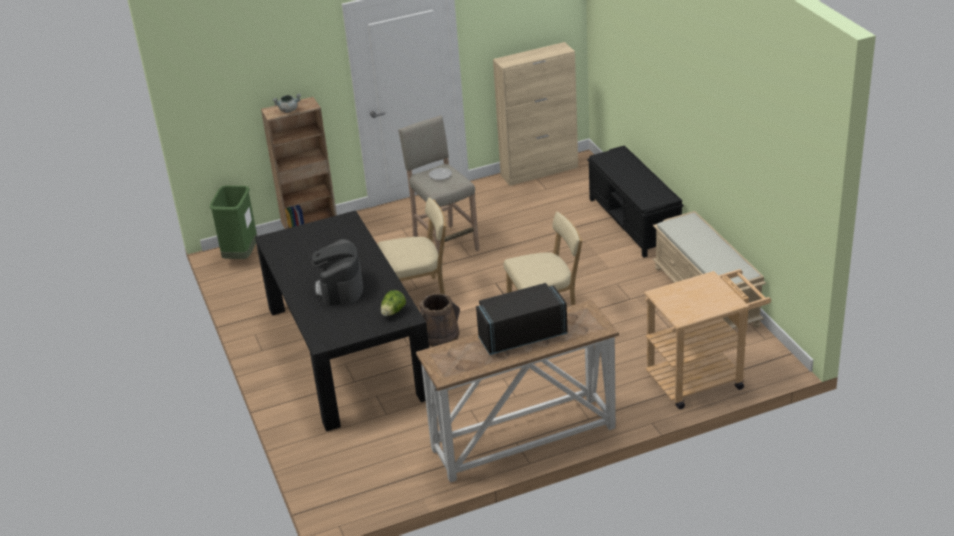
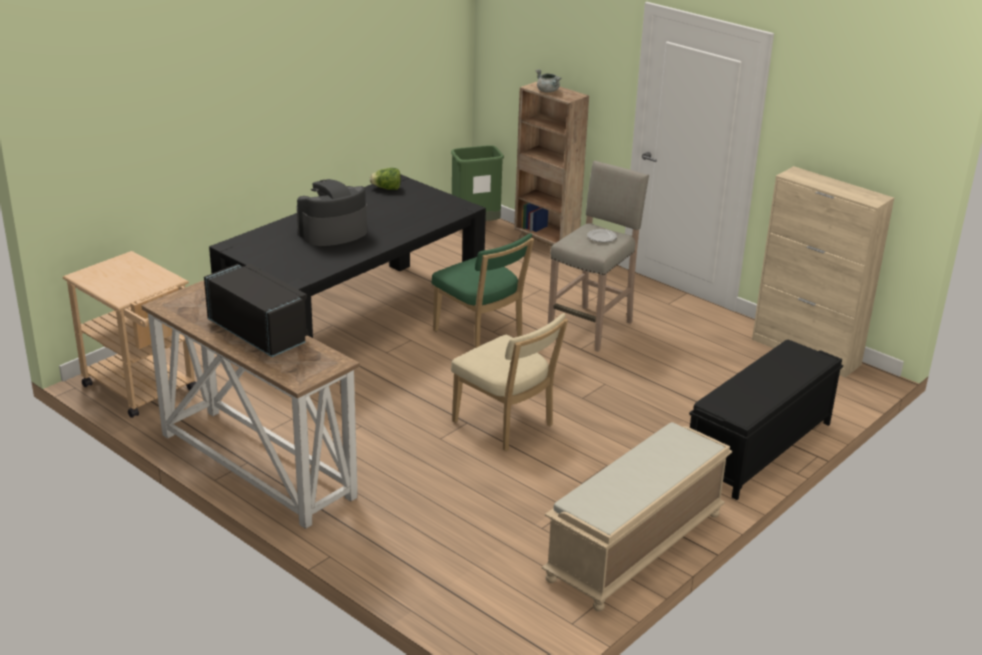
camera: 60 degrees right, 5 degrees down
beige chair [378,197,447,294] -> green chair [431,233,534,348]
lettuce [381,290,406,316] -> lettuce moved to [370,168,401,190]
brown bucket [420,293,460,347] -> none
beige cart [644,269,771,409] -> beige cart moved to [63,251,196,418]

